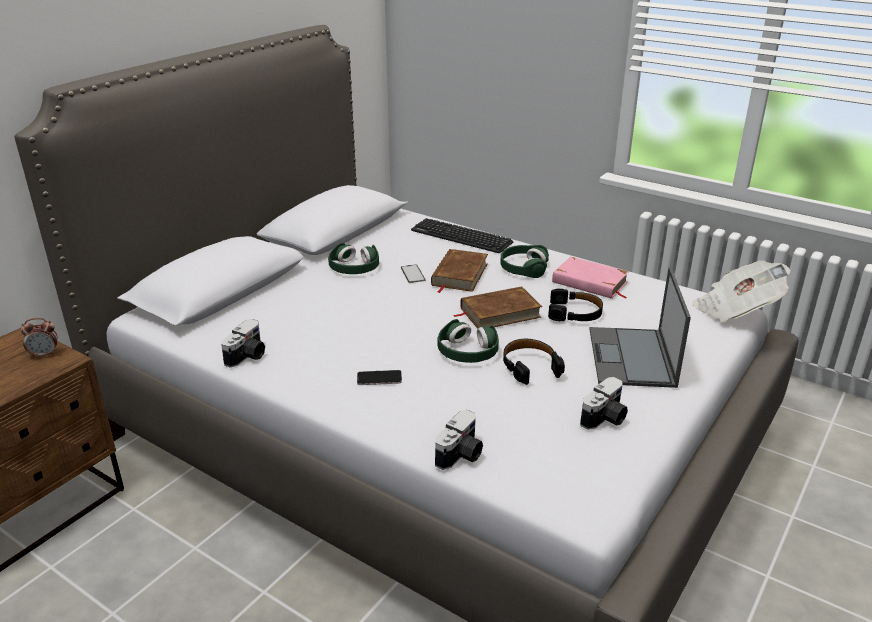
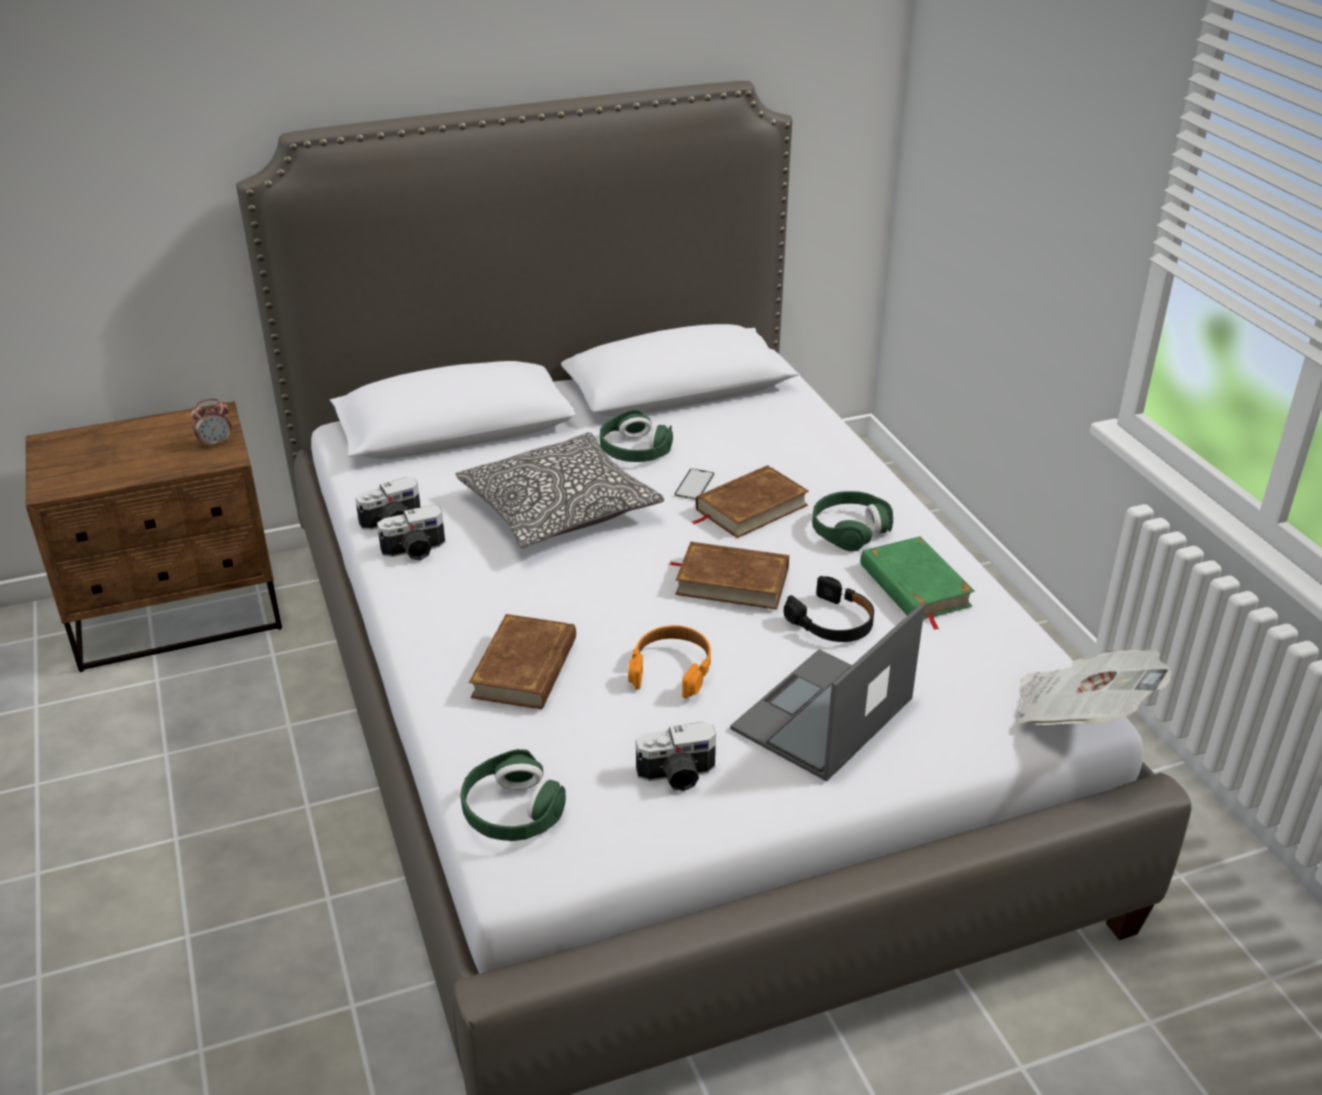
camera: 35 degrees right, 5 degrees up
alarm clock [21,318,58,359] -> alarm clock turned 45 degrees counterclockwise [191,399,231,448]
phone [357,370,402,385] -> none
keyboard [411,218,513,253] -> none
camera [435,410,483,470] -> camera moved to [377,505,445,560]
green headphones [438,319,499,363] -> green headphones moved to [461,749,566,841]
black headphones [503,339,565,385] -> orange headphones [628,625,711,699]
pink book [552,257,629,299] -> green book [861,536,975,630]
none -> pillow [456,432,664,548]
none -> brown book [469,614,576,710]

